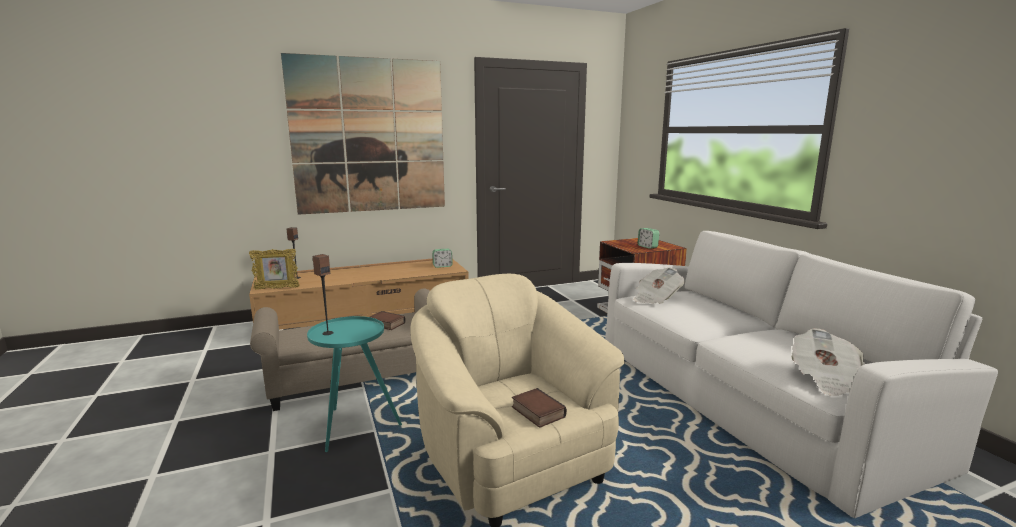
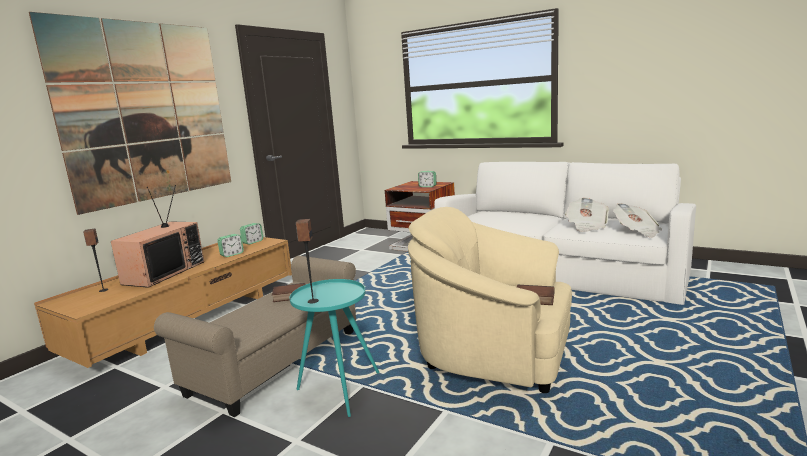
camera: 35 degrees left, 0 degrees up
picture frame [249,249,300,290] -> none
newspaper [634,268,685,304] -> newspaper moved to [565,198,609,232]
none -> television [111,185,204,288]
none -> alarm clock [217,234,244,257]

